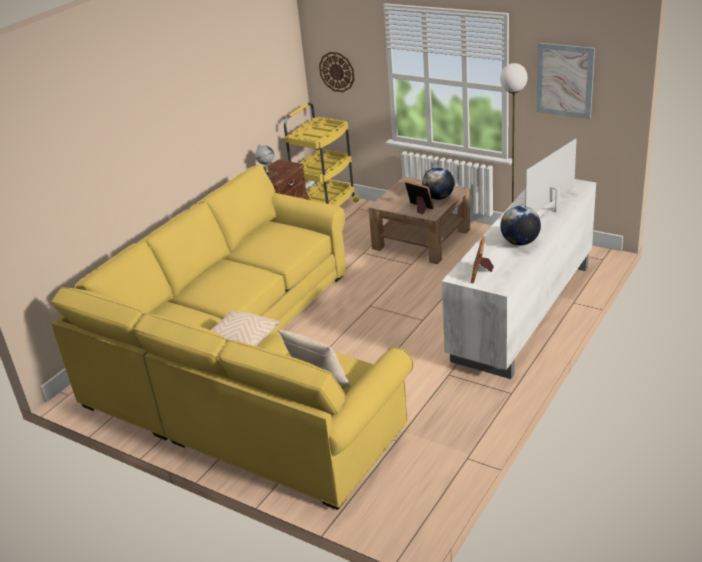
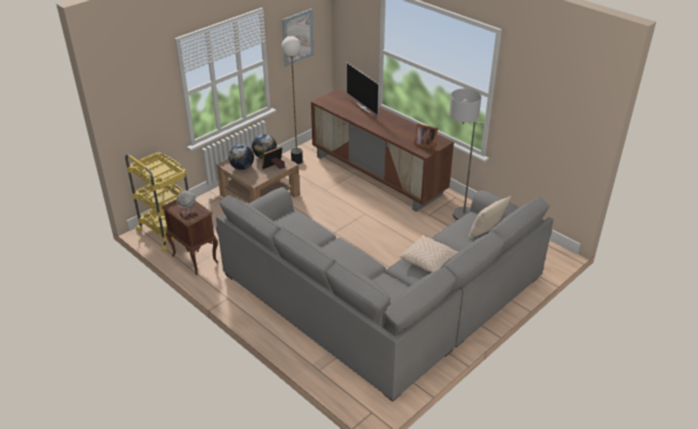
camera: 80 degrees left, 5 degrees up
yellow sofa [51,164,413,510] -> grey sofa [216,187,554,402]
wall clock [319,52,355,92] -> none
white tv stand [442,179,596,379] -> brown tv stand [311,88,454,212]
globe [500,206,541,245] -> globe moved to [228,144,254,170]
none -> grey floor lamp [449,89,486,220]

